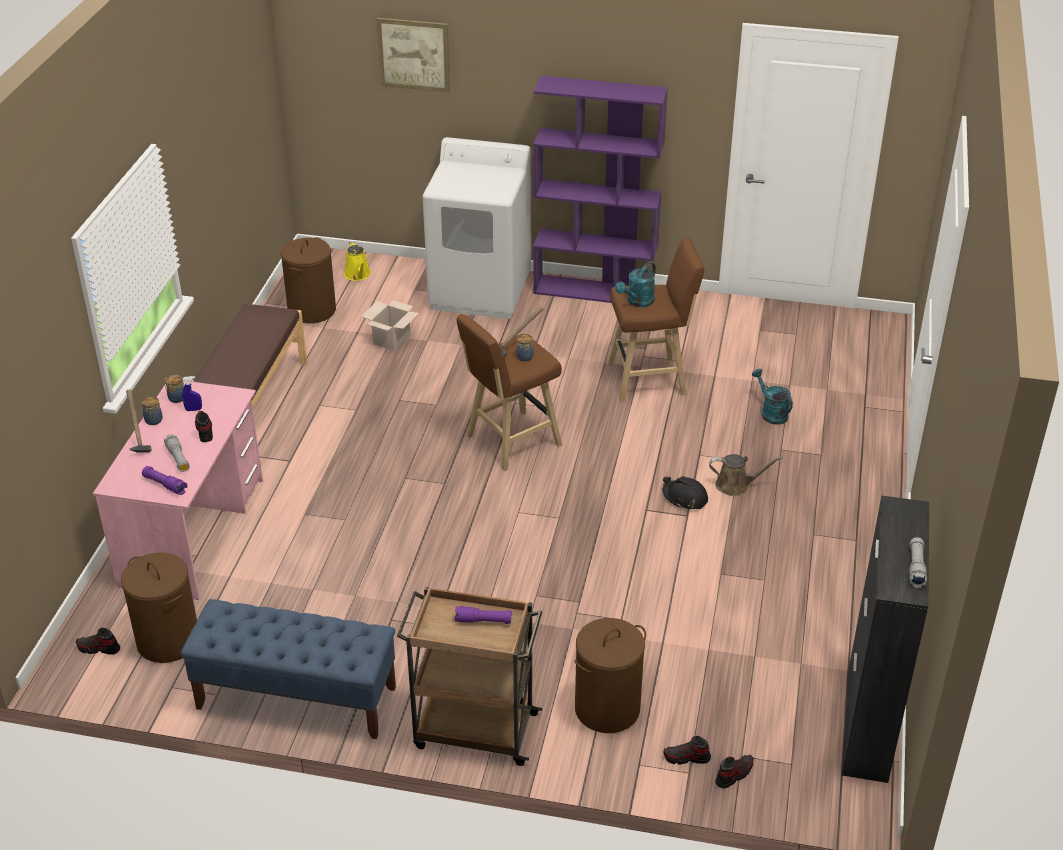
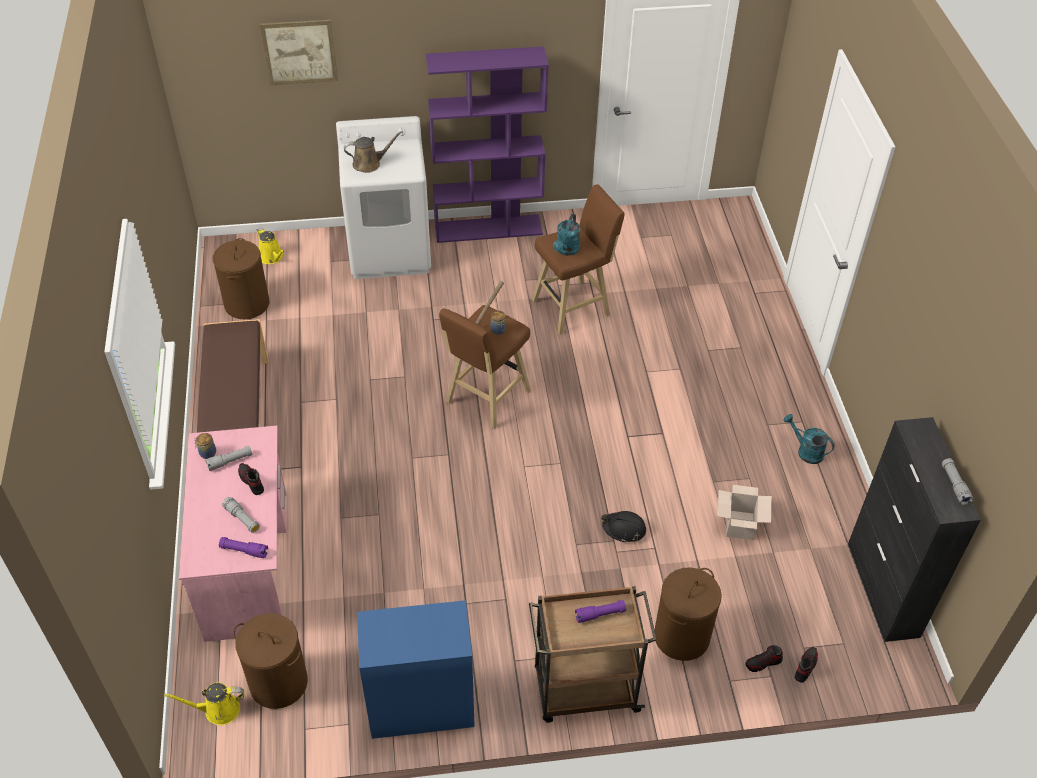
camera: 20 degrees left, 10 degrees up
shoe [76,628,120,655] -> yellow watering can [164,683,245,725]
hammer [126,389,152,453] -> none
jar [142,396,163,425] -> none
blue bench [181,599,396,739] -> blue cabinet [357,600,475,739]
blue spray bottle [182,376,202,411] -> grey flashlight [205,446,252,471]
cardboard box [361,300,419,351] -> cardboard box moved to [717,485,772,540]
black hard hat [663,476,708,509] -> black hard hat moved to [601,511,646,543]
brown watering can [709,454,783,496] -> brown watering can moved to [344,131,403,173]
turquoise watering can [752,369,793,425] -> turquoise watering can moved to [783,414,834,464]

